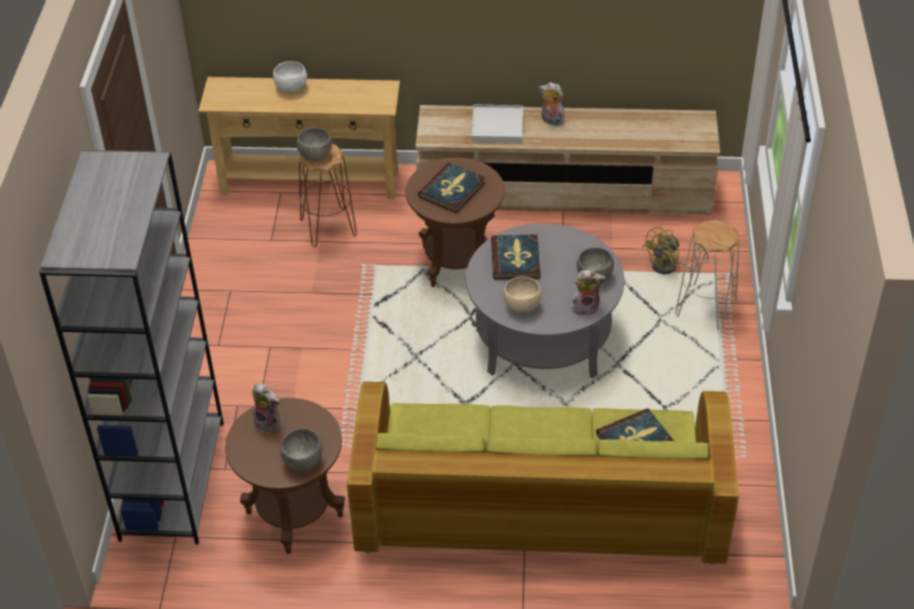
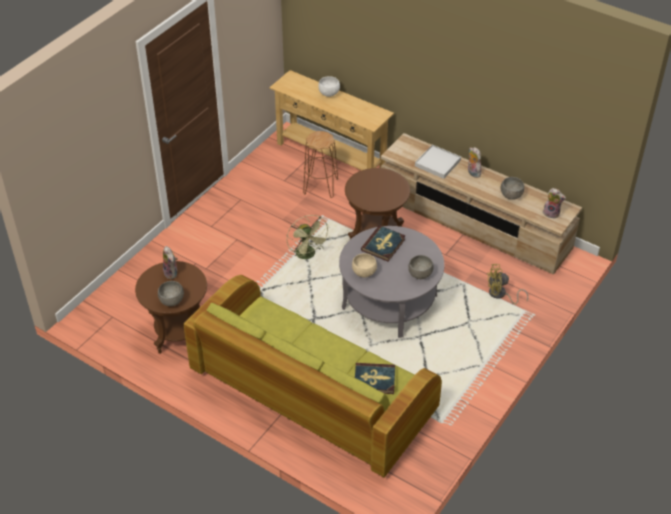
camera: 30 degrees right, 0 degrees up
grey bookcase [39,150,224,544] -> none
grey bowl [297,127,332,161] -> grey bowl moved to [501,177,524,200]
book [418,162,485,213] -> none
plush toy [572,270,606,316] -> plush toy moved to [543,188,566,219]
beige stool [675,220,739,330] -> none
none -> green fan [287,215,330,259]

